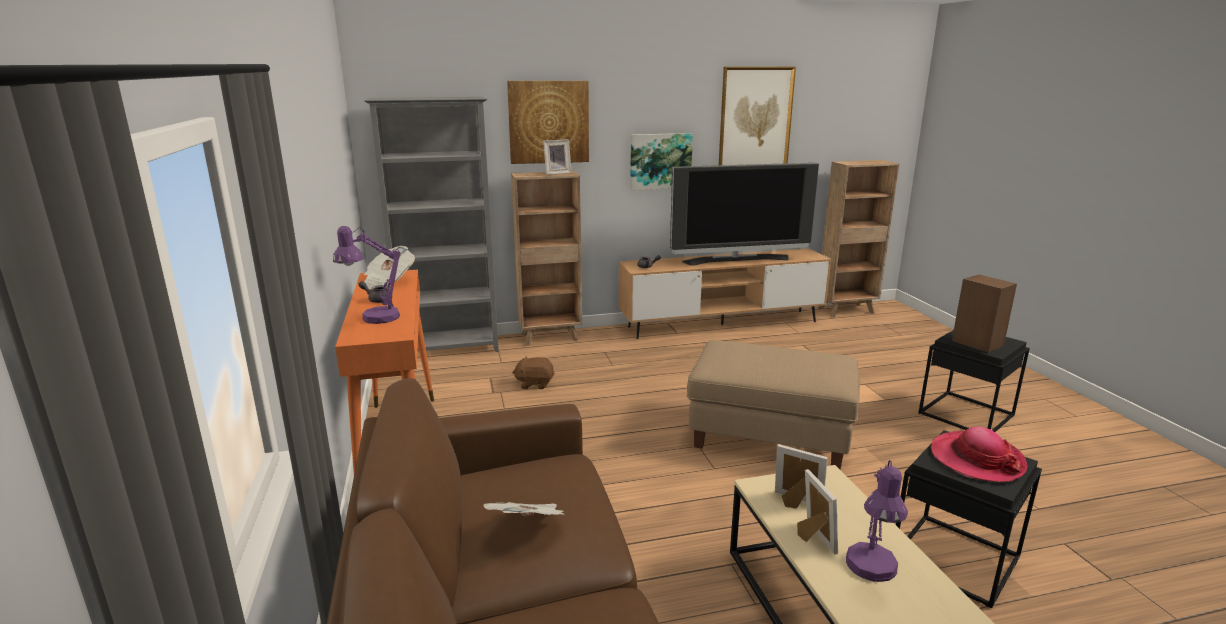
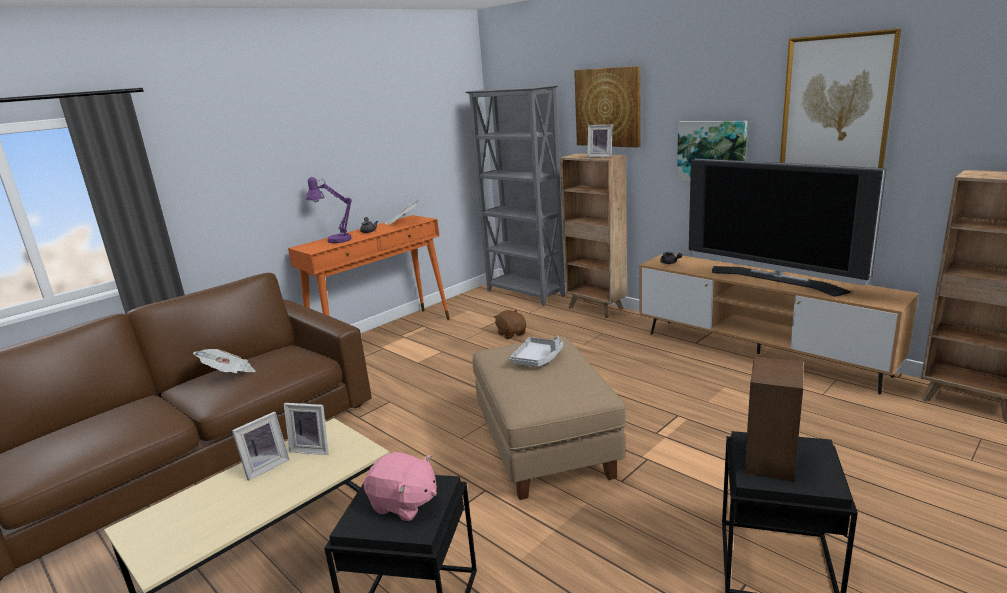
camera: 60 degrees right, 0 degrees up
picture frame [775,444,828,509] -> picture frame turned 105 degrees clockwise [284,403,329,455]
purple table lamp [846,460,908,582] -> none
hat [931,427,1028,482] -> pink plush toy [364,452,437,521]
none -> grey tray [510,336,563,367]

